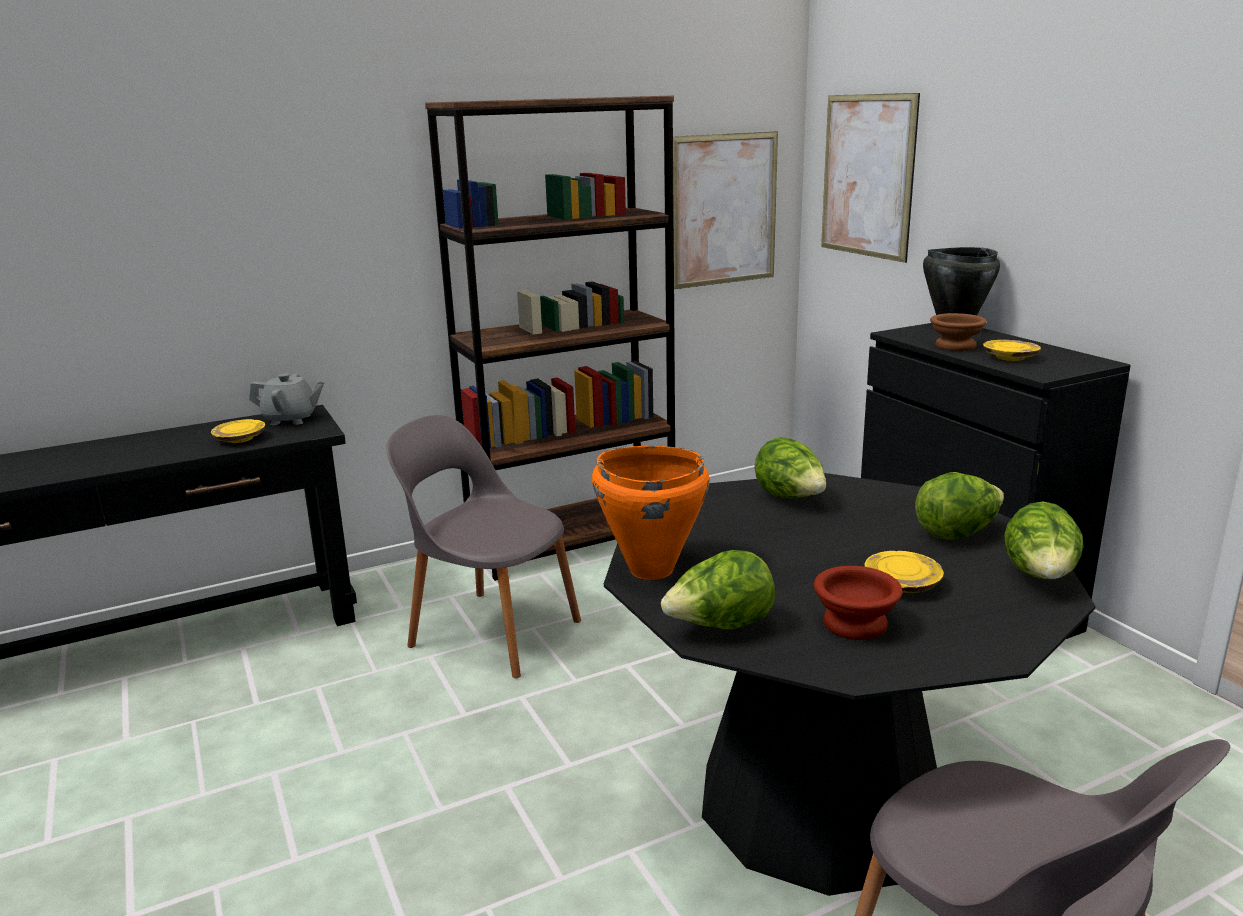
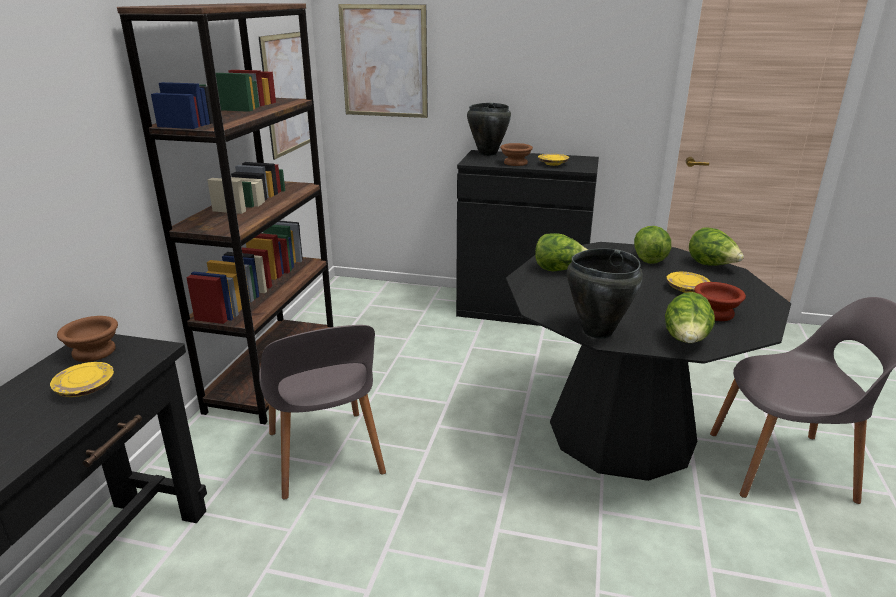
camera: 50 degrees left, 5 degrees up
grey teapot [249,373,324,425] -> brown bowl [57,316,118,362]
grey chair [386,415,581,678] -> grey chair turned 90 degrees counterclockwise [259,325,386,500]
orange cooking pot [592,446,710,580] -> black cooking pot [567,248,643,339]

